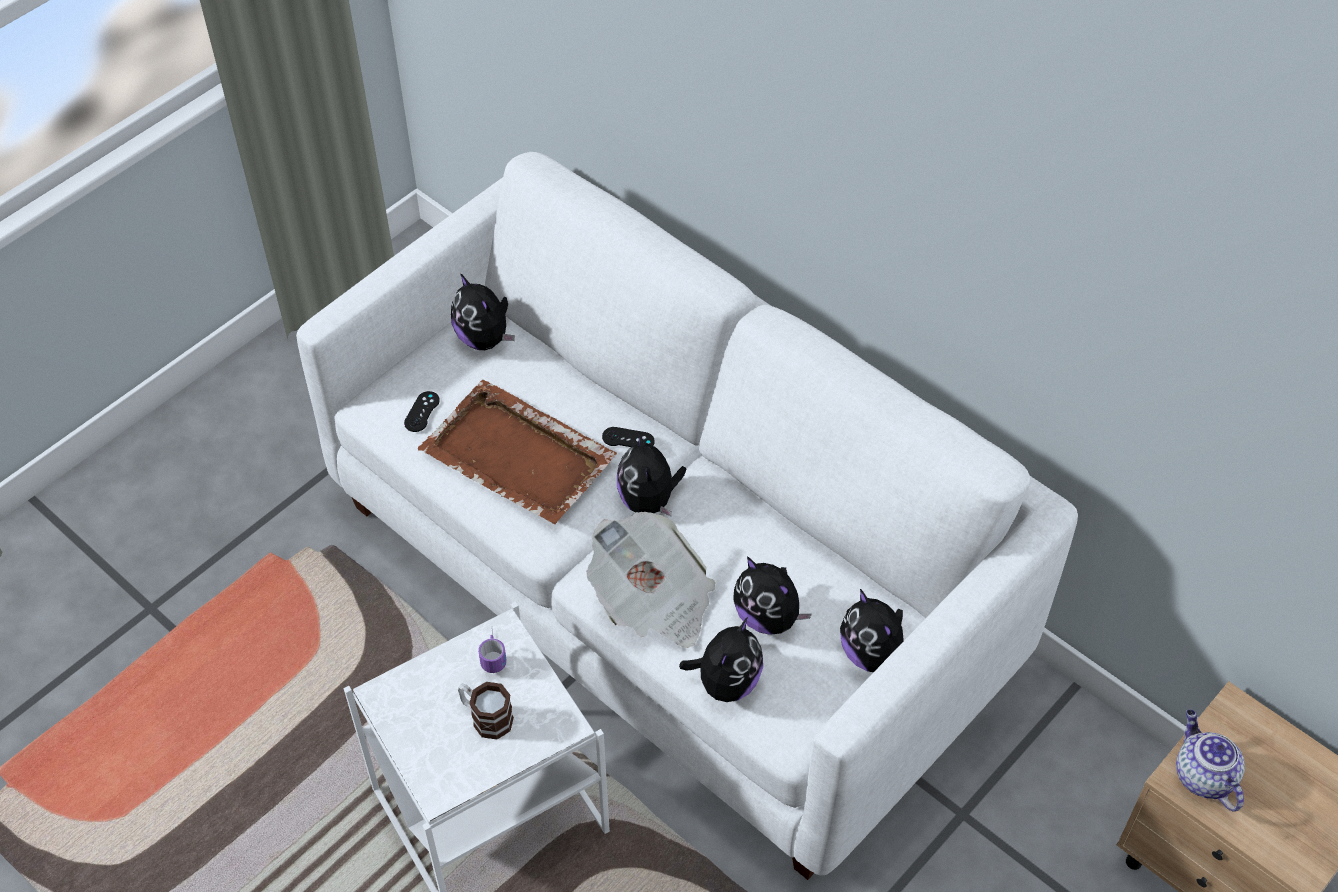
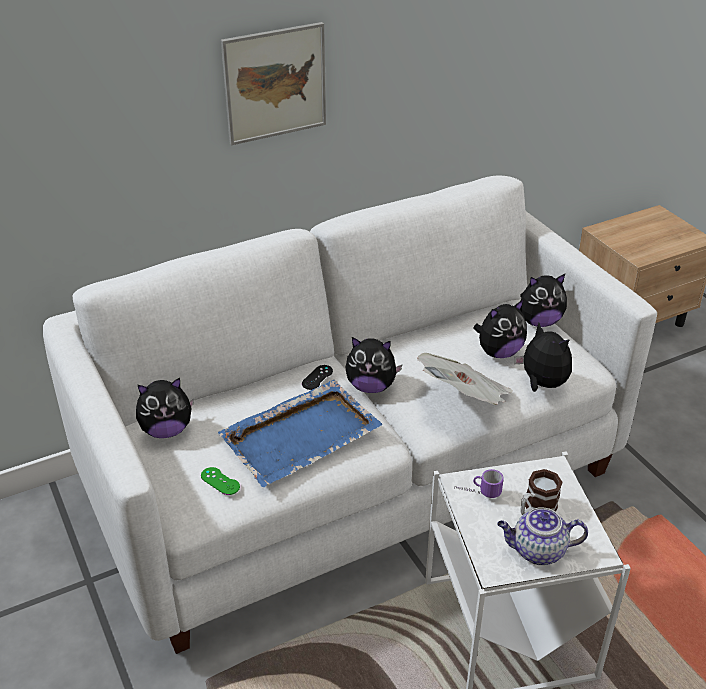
camera: 70 degrees left, 15 degrees down
black game controller [404,391,440,432] -> green game controller [201,467,240,495]
brown tray [418,380,617,524] -> blue tray [218,380,383,487]
teapot [1176,710,1245,812] -> teapot moved to [497,507,588,565]
none -> picture [221,22,326,145]

